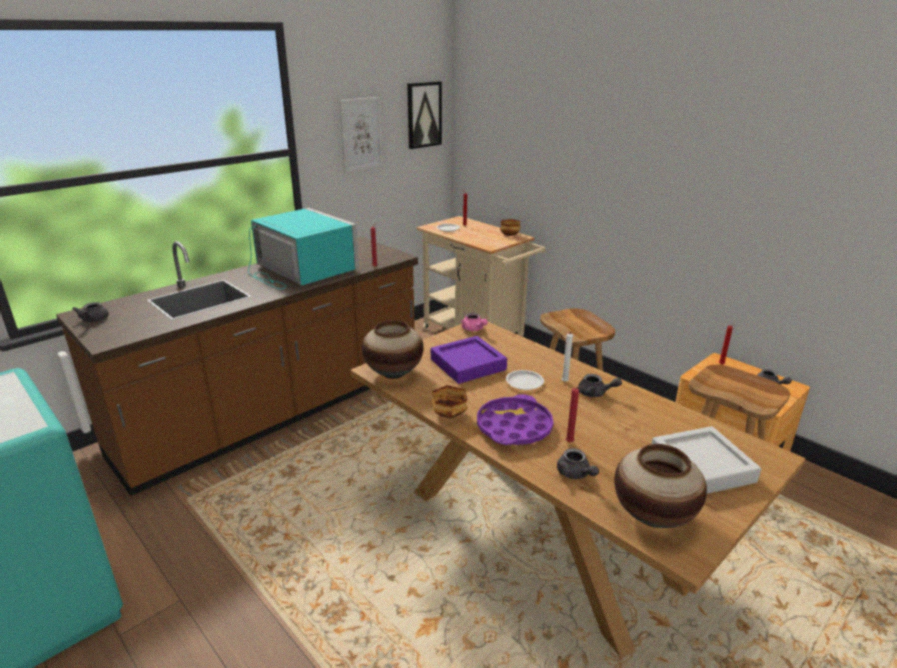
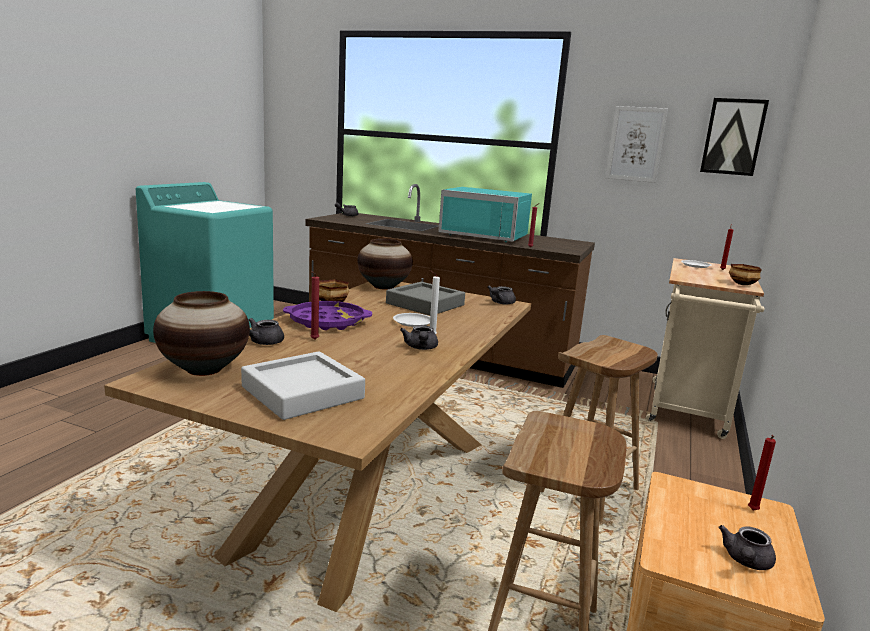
camera: 65 degrees right, 10 degrees down
turquoise microwave [248,208,359,289] -> turquoise microwave turned 90 degrees clockwise [439,187,532,242]
purple tray [431,336,507,384] -> grey tray [386,282,465,316]
pink teapot [461,313,488,331] -> grey teapot [488,286,516,304]

